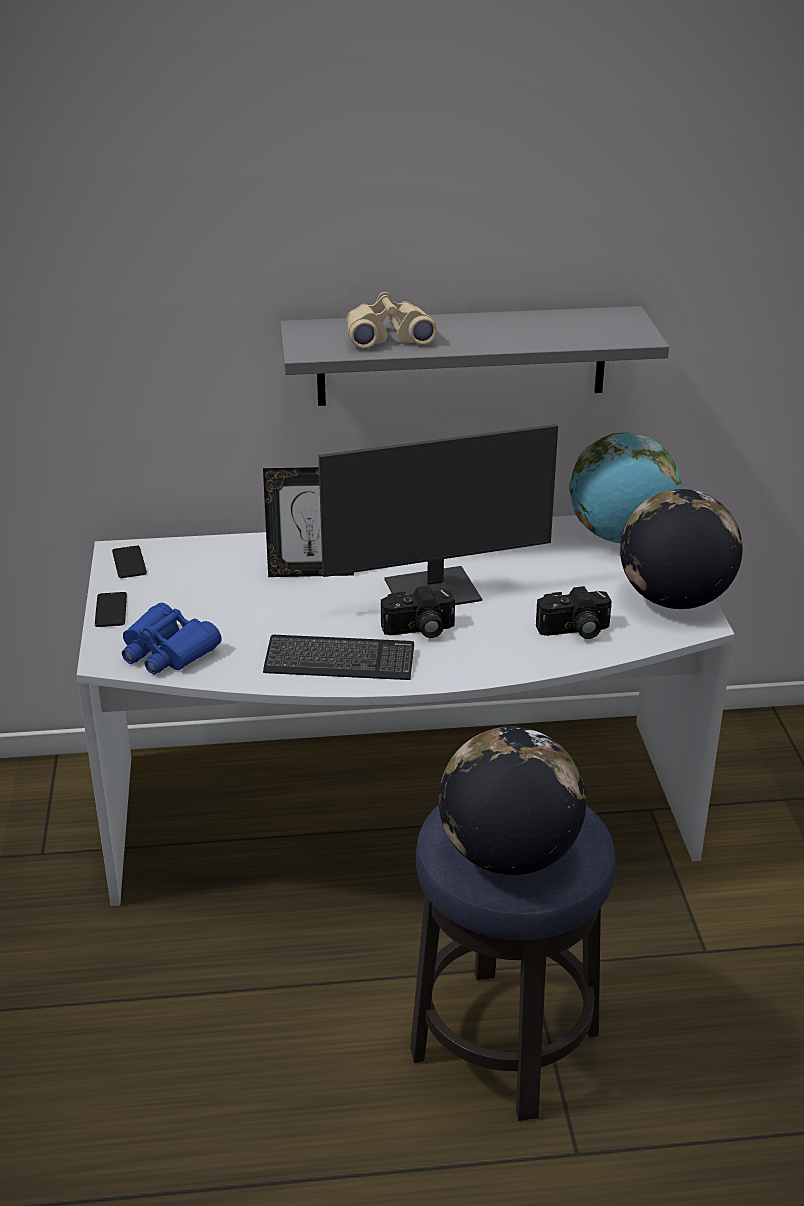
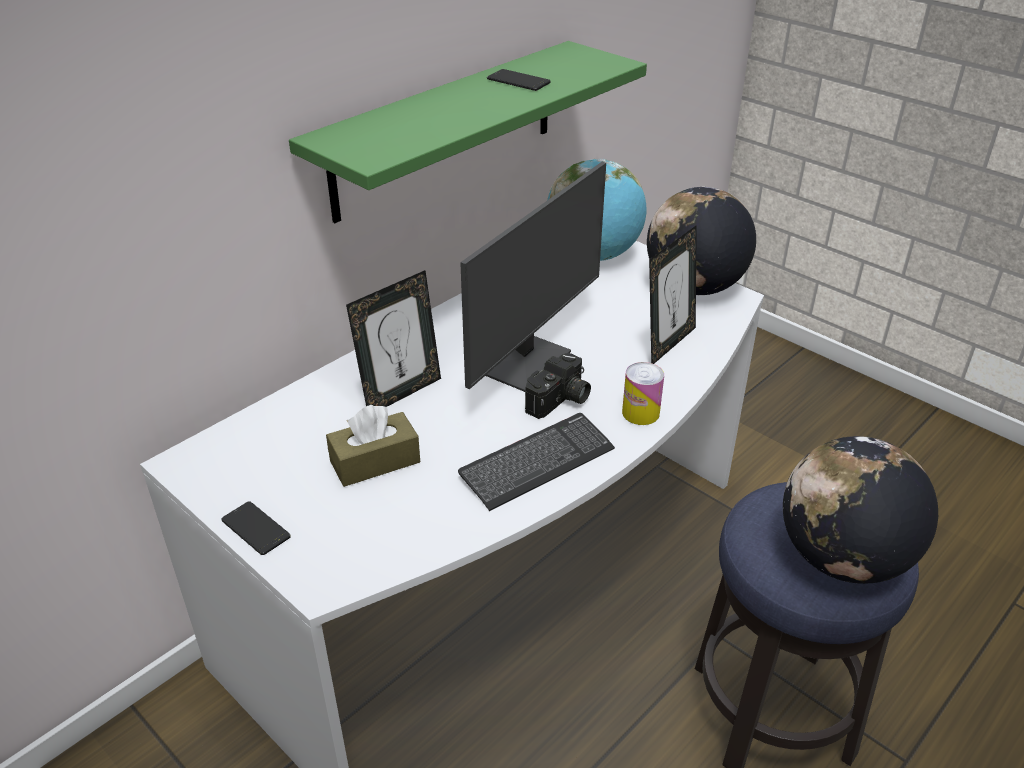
camera: 40 degrees left, 5 degrees up
phone [112,546,147,578] -> phone moved to [487,69,551,91]
blue binoculars [122,603,221,674] -> none
grey shelf [280,306,669,406] -> green shelf [289,41,647,223]
beige binoculars [346,292,437,349] -> none
camera [536,586,612,639] -> picture frame [649,225,697,364]
none -> brown tissue box [326,405,420,487]
none -> can [622,362,664,425]

